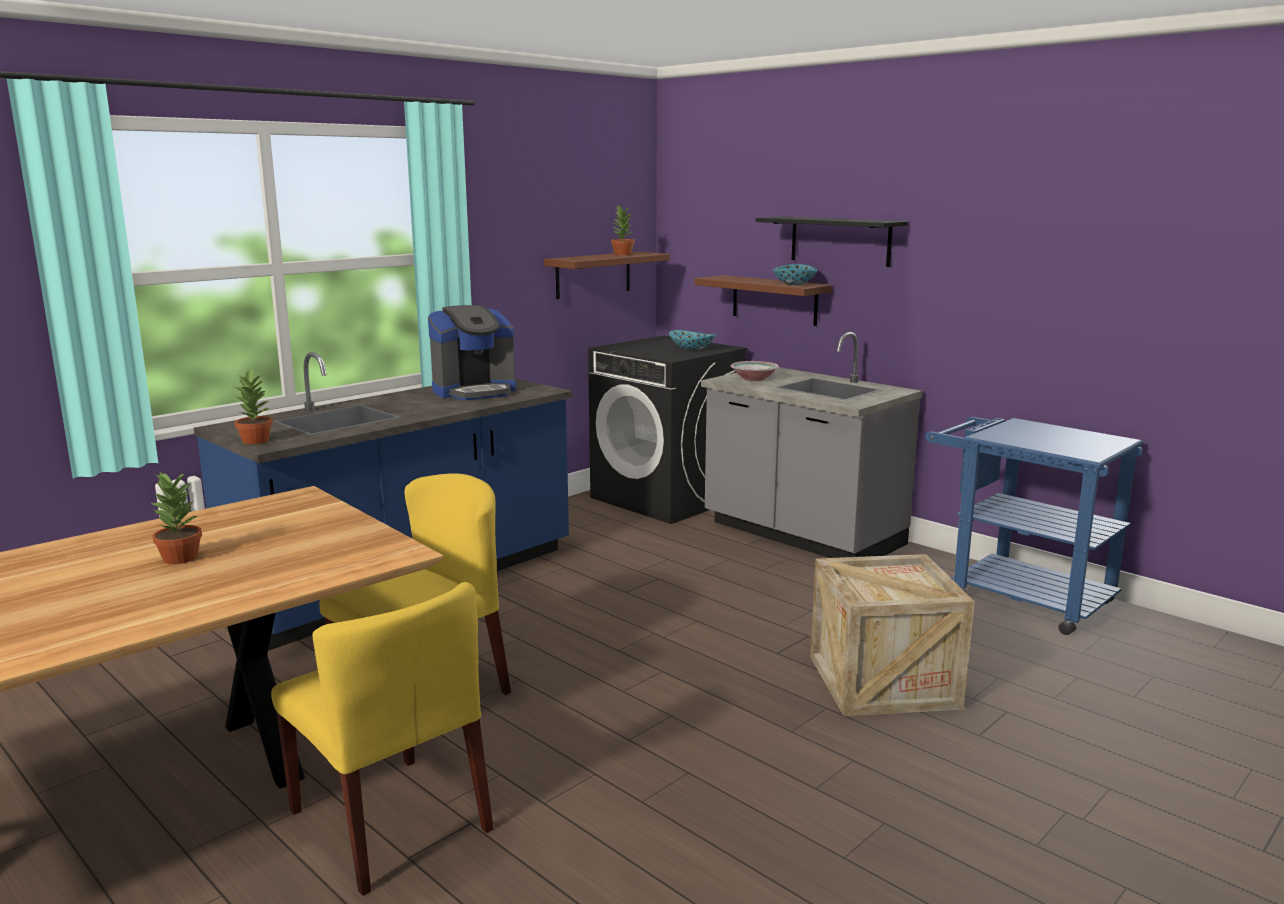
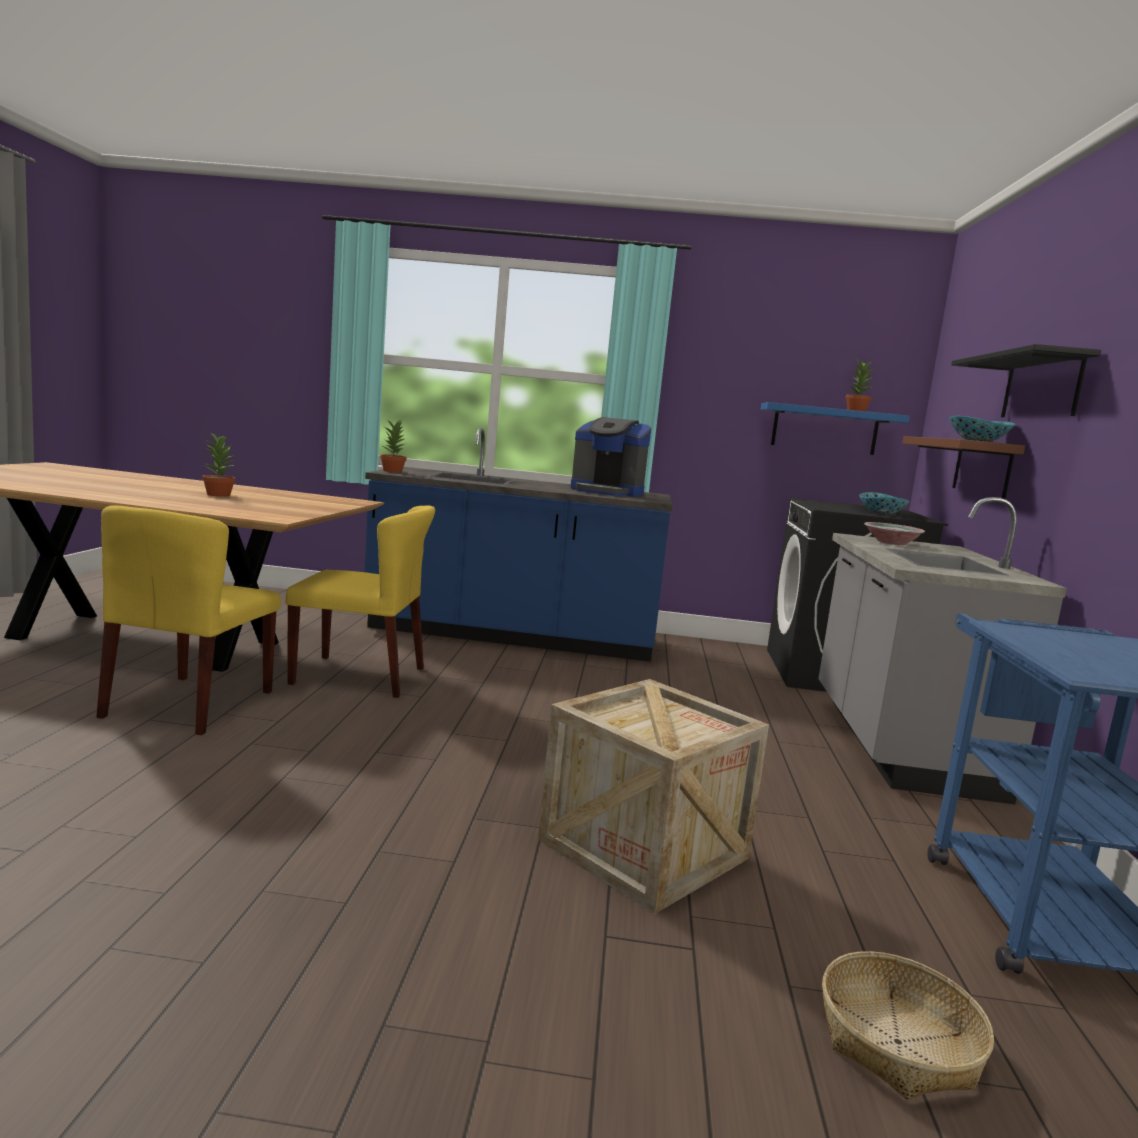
camera: 50 degrees right, 5 degrees down
brown shelf [544,252,670,299] -> blue shelf [760,402,910,455]
none -> basket [822,951,994,1099]

